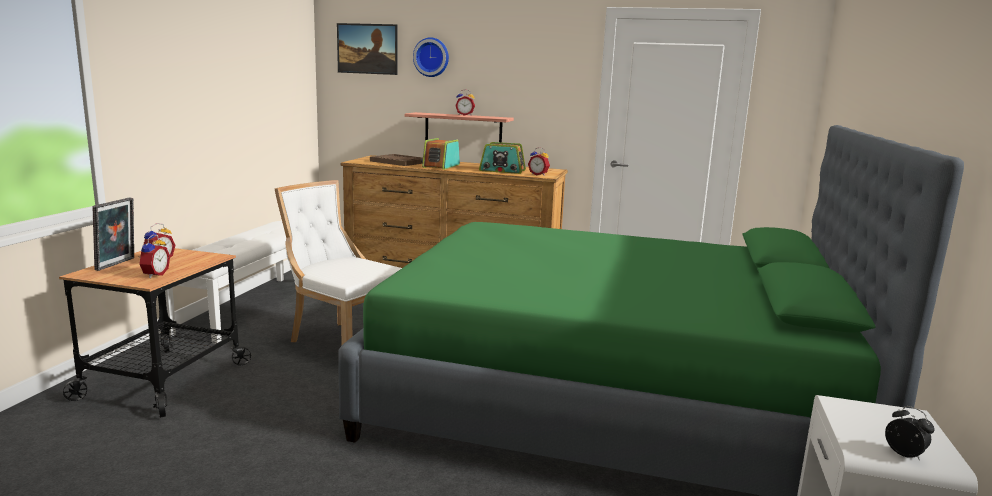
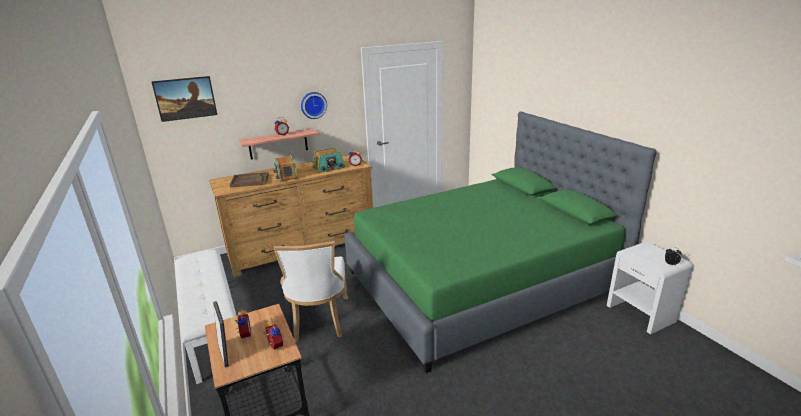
camera: 40 degrees left, 10 degrees up
white chair [275,180,402,345] -> white chair turned 90 degrees counterclockwise [274,241,348,342]
wall clock [413,37,449,77] -> wall clock moved to [301,92,327,119]

